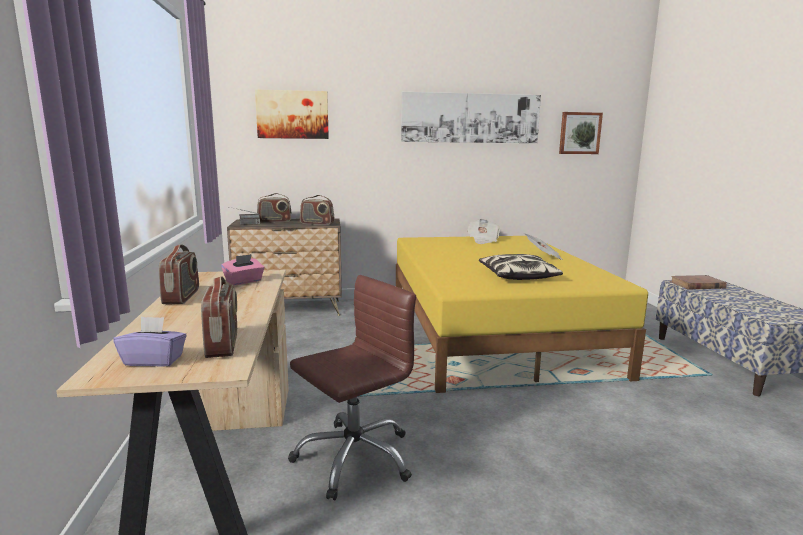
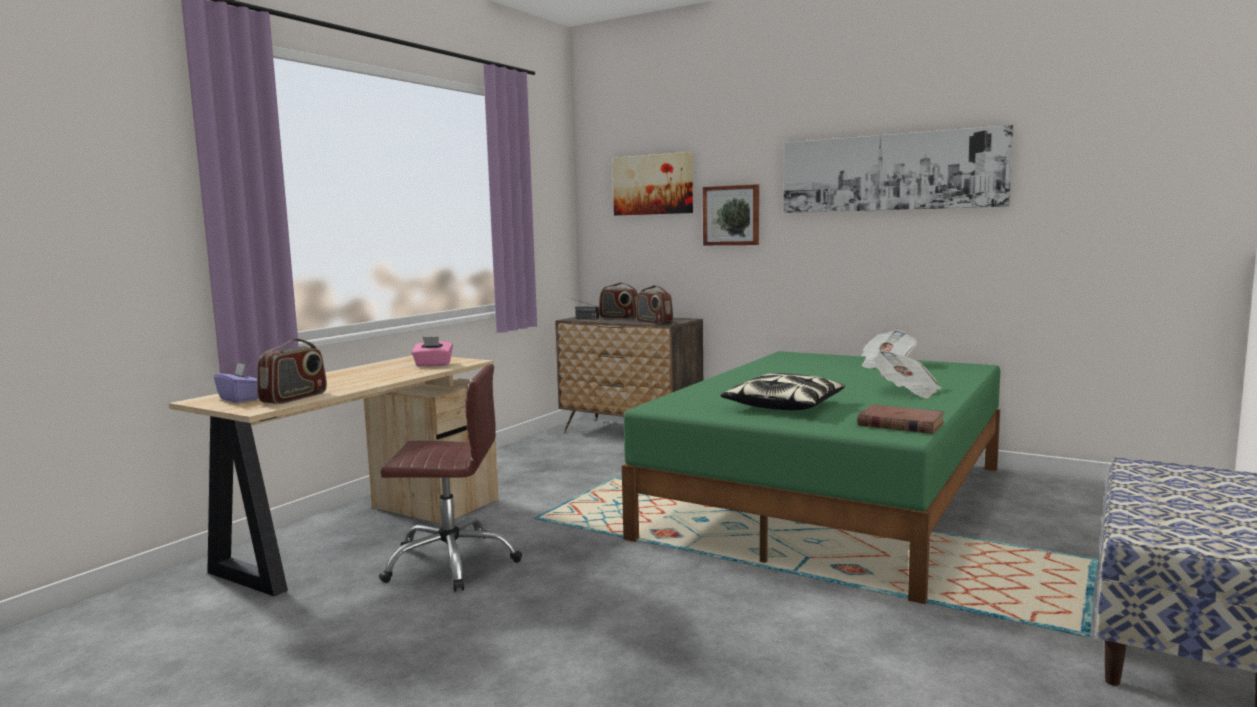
camera: 40 degrees right, 5 degrees down
radio [159,244,199,304] -> none
yellow bed [396,236,648,393] -> green bed [622,351,1000,604]
picture [559,112,603,154] -> picture moved to [703,184,759,245]
brown book [669,275,727,289] -> brown book moved to [857,404,945,434]

